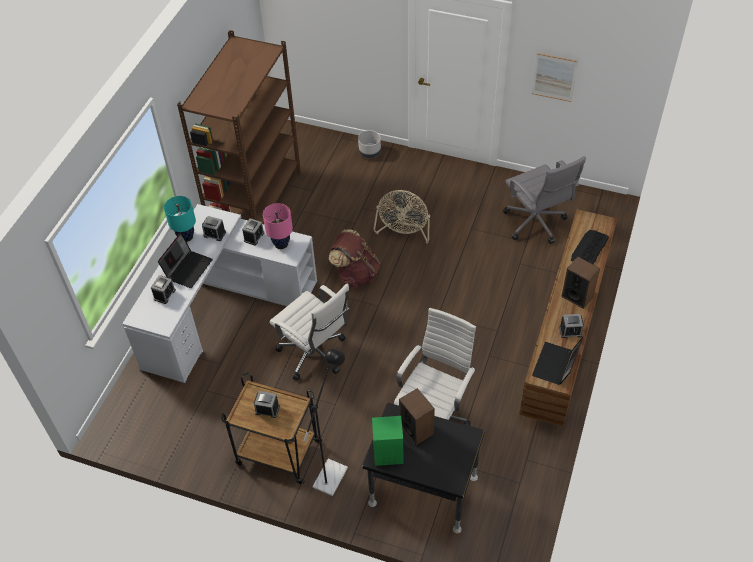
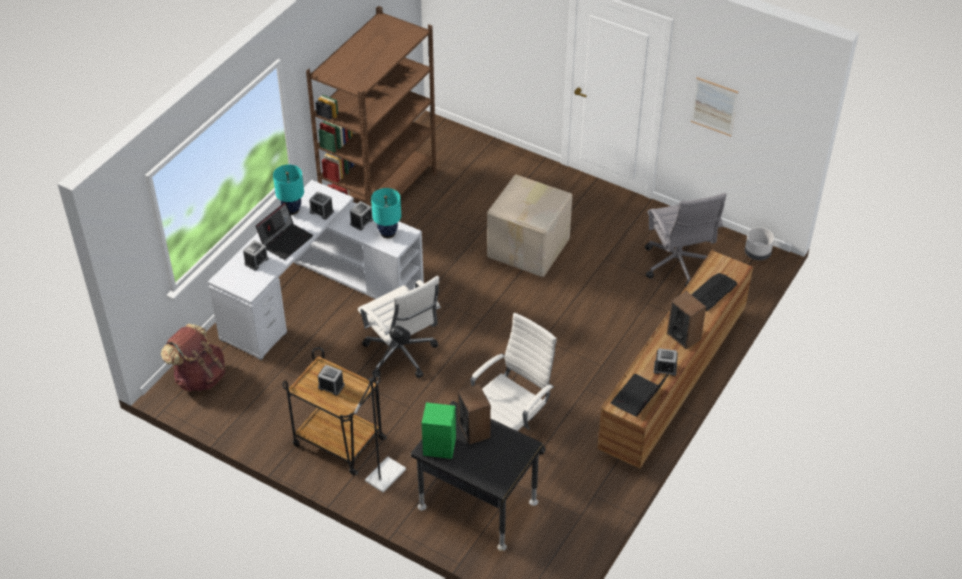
camera: 10 degrees right, 5 degrees down
pink table lamp [263,203,293,249] -> turquoise table lamp [371,188,401,238]
brown backpack [329,230,380,288] -> brown backpack moved to [161,324,225,392]
grey planter [358,130,381,158] -> grey planter moved to [745,228,774,260]
beige fan [373,190,430,244] -> cardboard box [487,175,572,277]

